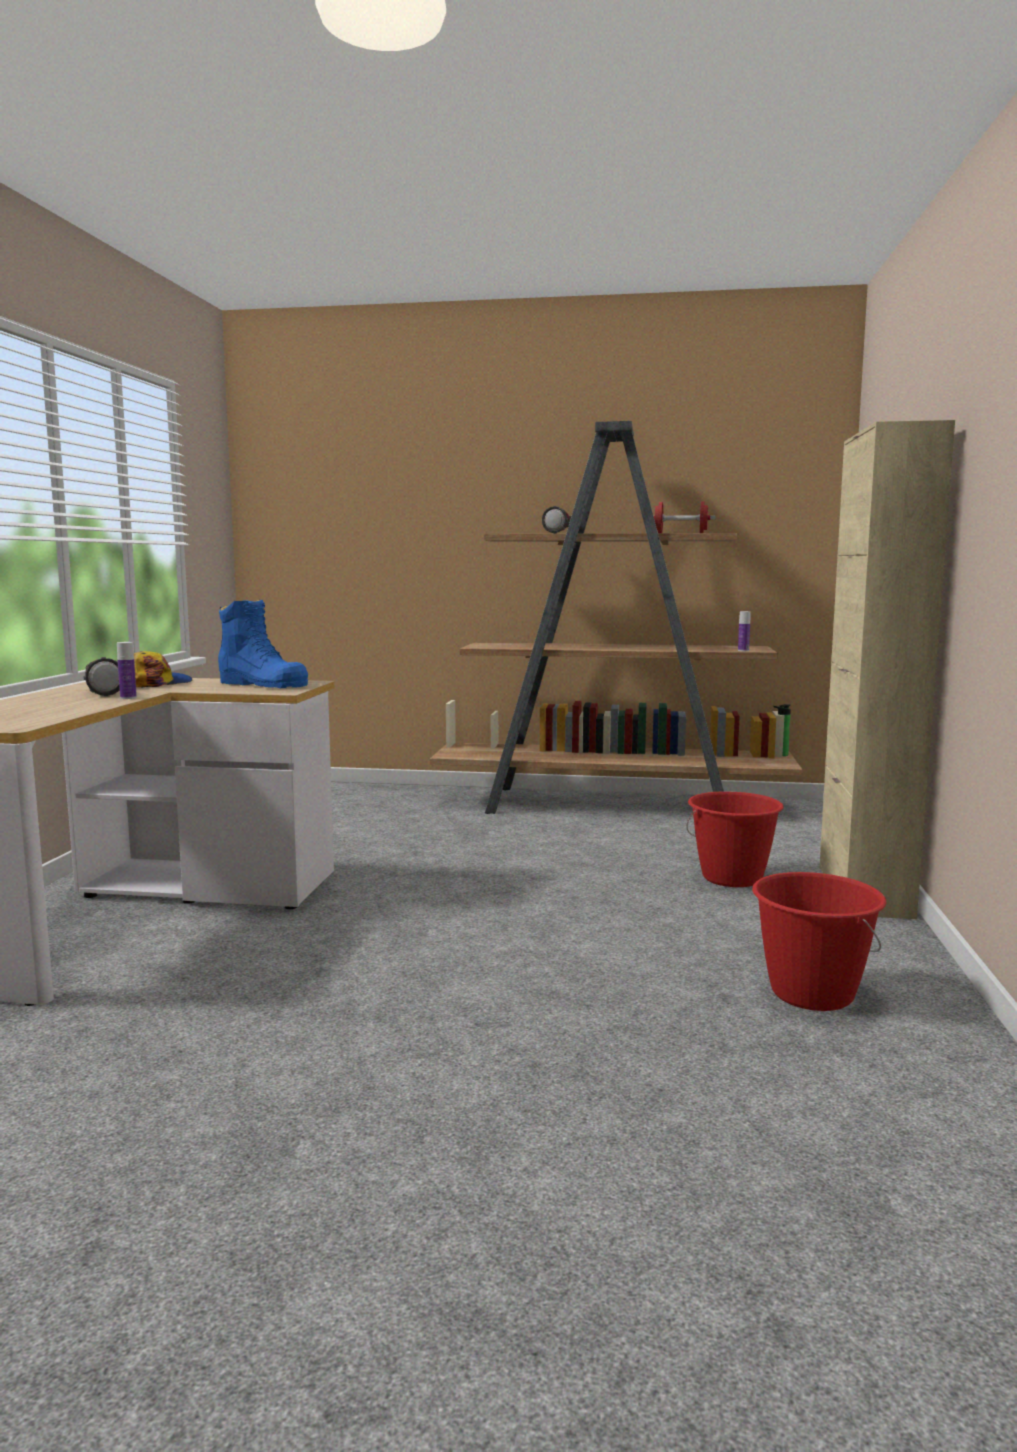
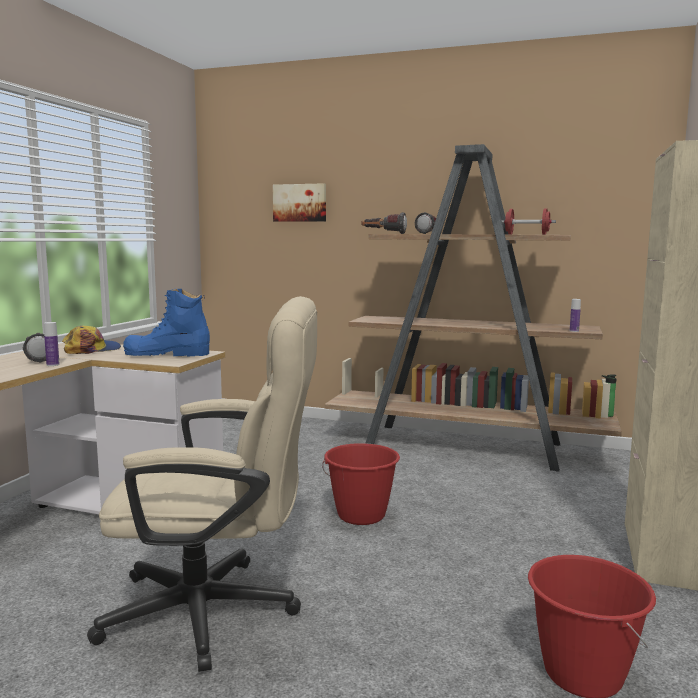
camera: 10 degrees right, 0 degrees up
blue boot [218,599,308,688] -> blue boot turned 135 degrees clockwise [123,289,210,357]
red bucket [686,791,784,887] -> red bucket moved to [322,443,400,525]
none -> beige office chair [87,296,317,672]
none -> picture [273,183,326,222]
none -> flashlight [361,212,407,234]

